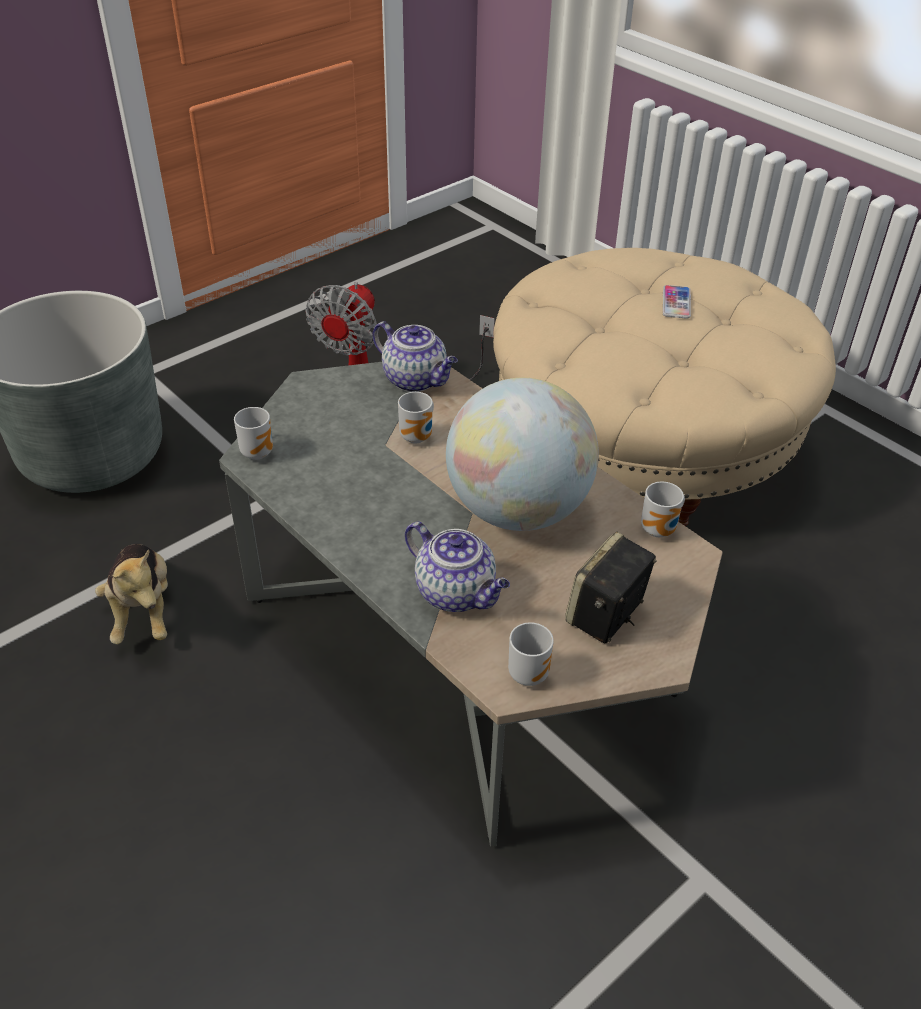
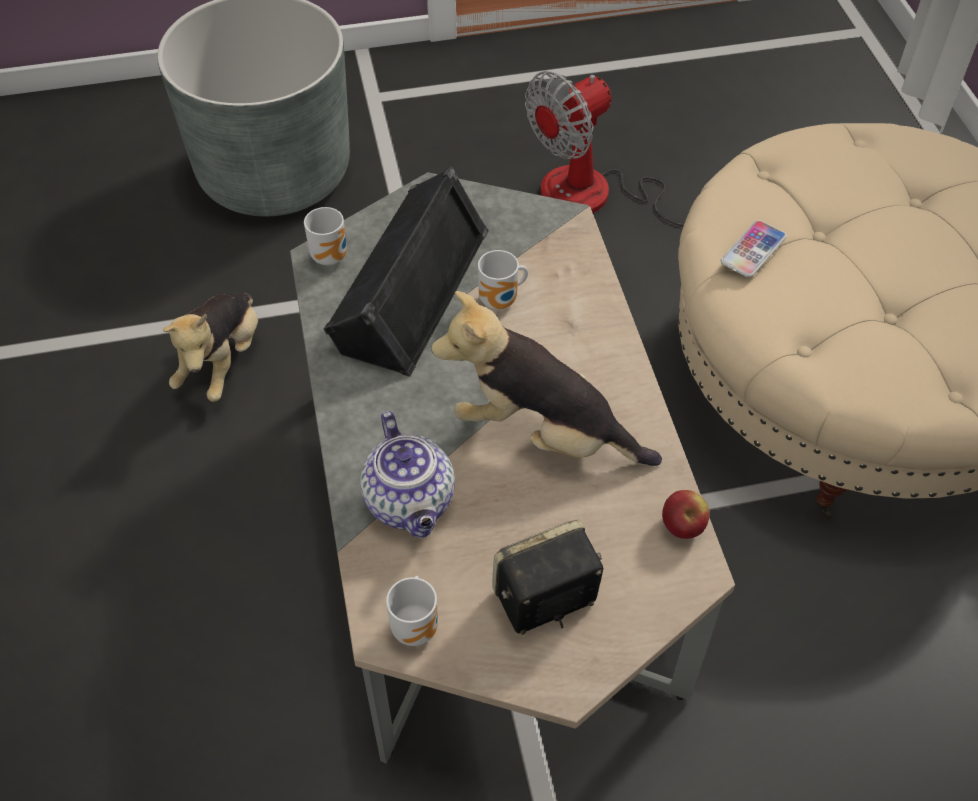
camera: 30 degrees right, 10 degrees up
teapot [373,321,458,392] -> none
globe [446,377,599,531] -> plush toy [432,291,662,466]
mug [641,482,685,537] -> apple [662,490,710,539]
phone [663,285,691,319] -> phone moved to [721,220,787,277]
none -> black speaker [324,166,489,377]

